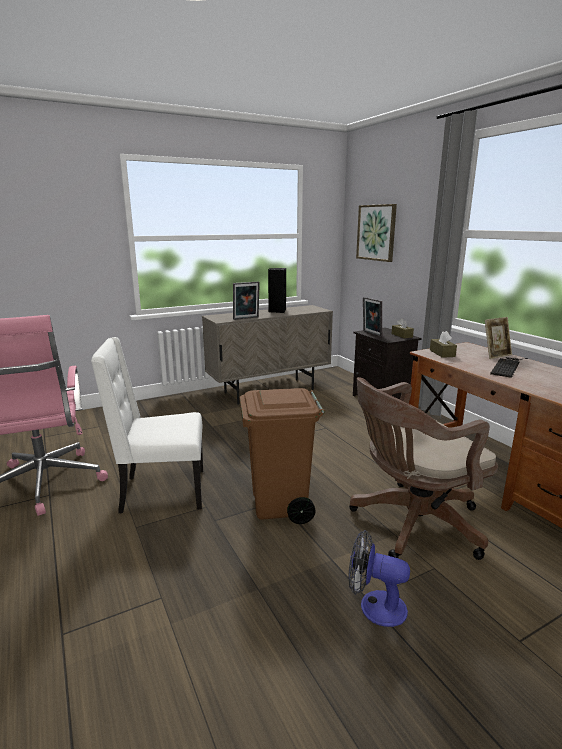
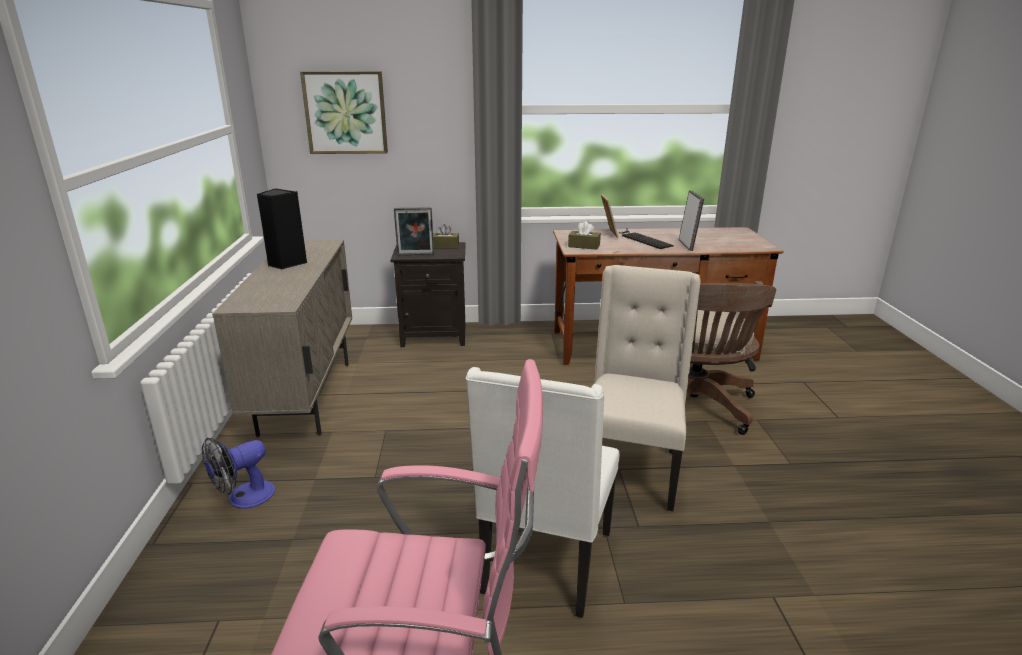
camera: 65 degrees left, 5 degrees up
picture frame [233,282,260,320] -> picture frame moved to [679,190,704,251]
brown trash can [239,388,325,524] -> beige chair [594,265,701,511]
fan [348,530,410,627] -> fan moved to [202,438,275,508]

